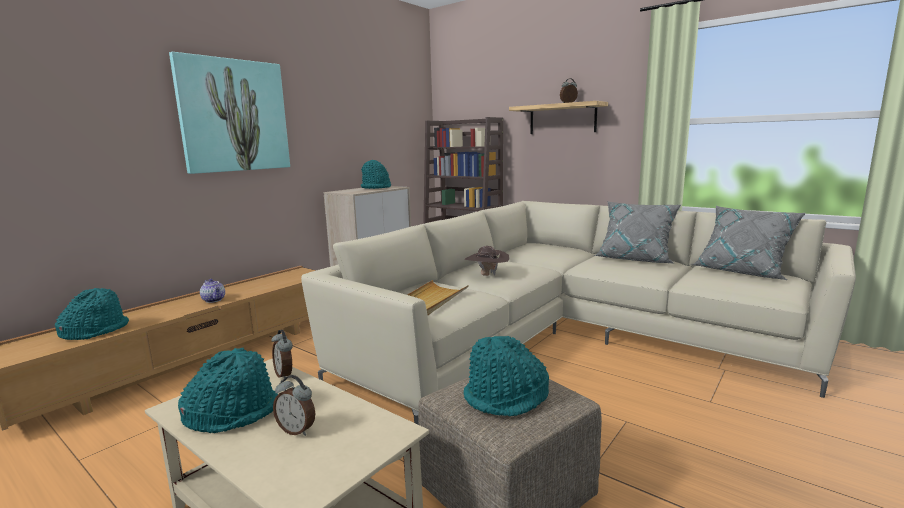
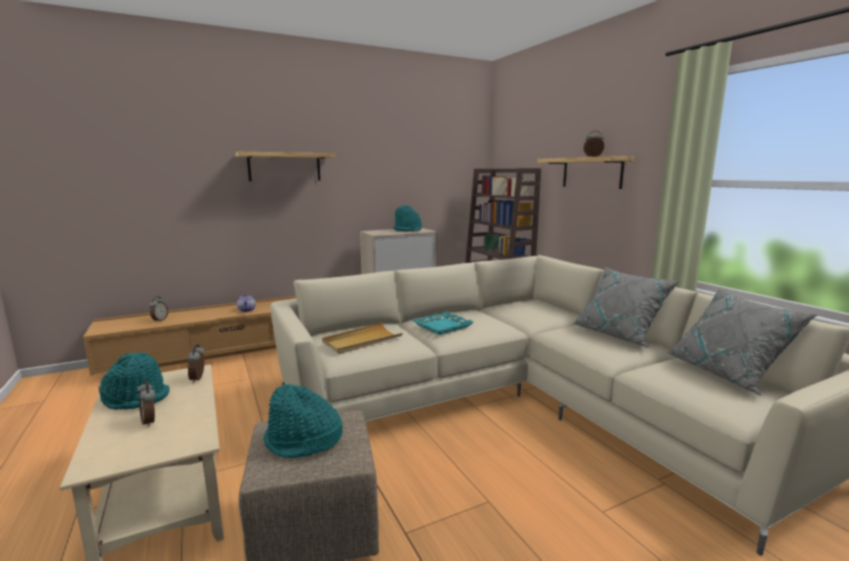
camera: 25 degrees right, 0 degrees up
turquoise hat [55,288,129,340] -> alarm clock [149,296,168,322]
picture [169,52,290,174] -> shelf [235,152,336,181]
brown hat [465,246,510,276] -> turquoise tray [413,311,474,335]

